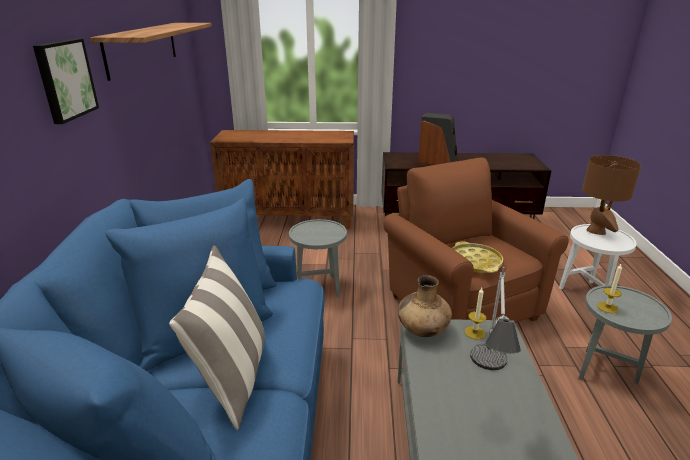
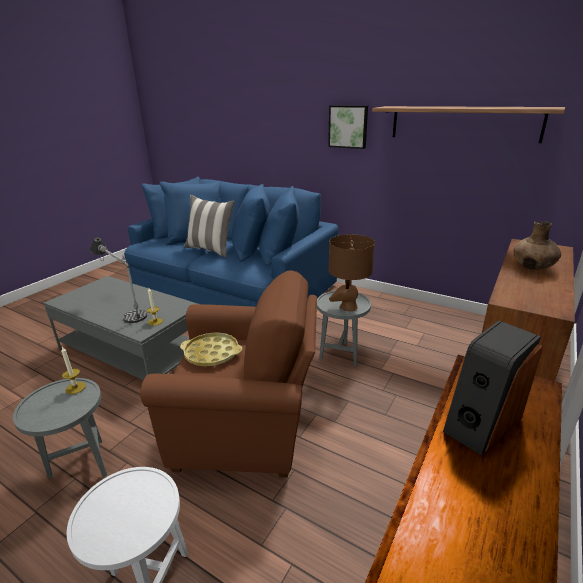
camera: 120 degrees right, 0 degrees up
brown vase [398,275,452,337] -> brown vase moved to [513,221,561,270]
brown table lamp [582,155,641,235] -> brown table lamp moved to [329,234,375,312]

